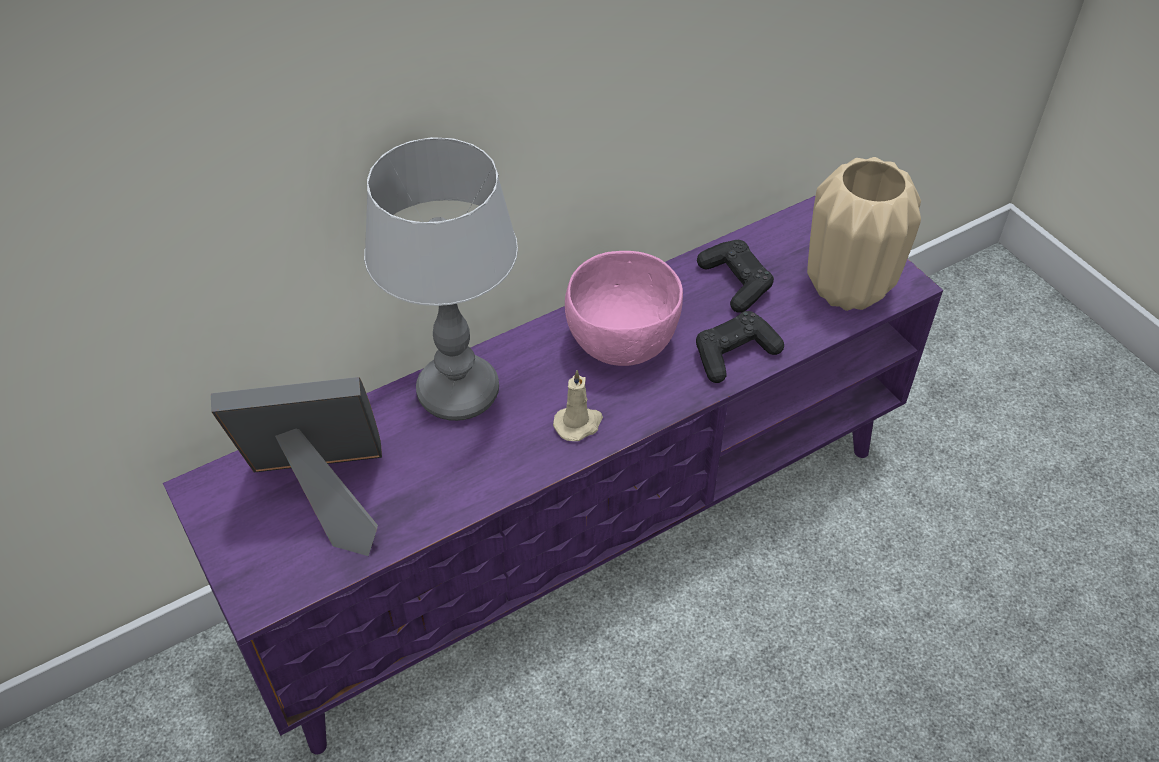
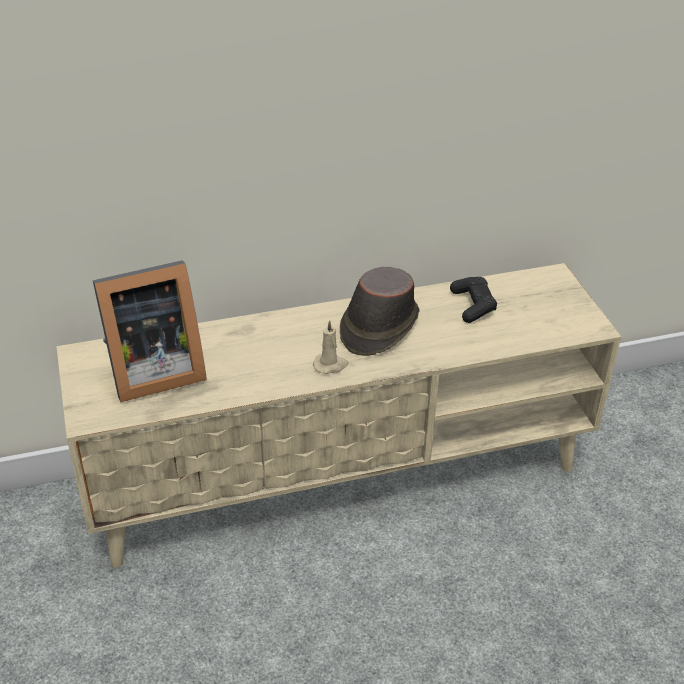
camera: 15 degrees right, 10 degrees down
purple tv stand [163,195,943,754] -> beige tv stand [56,263,621,568]
picture frame [211,377,382,556] -> picture frame turned 150 degrees clockwise [93,260,207,402]
table lamp [364,137,518,421] -> none
pink bowl [565,251,683,366] -> brown hat [340,267,419,356]
black game controller [696,311,784,383] -> none
beige vase [807,157,921,311] -> none

